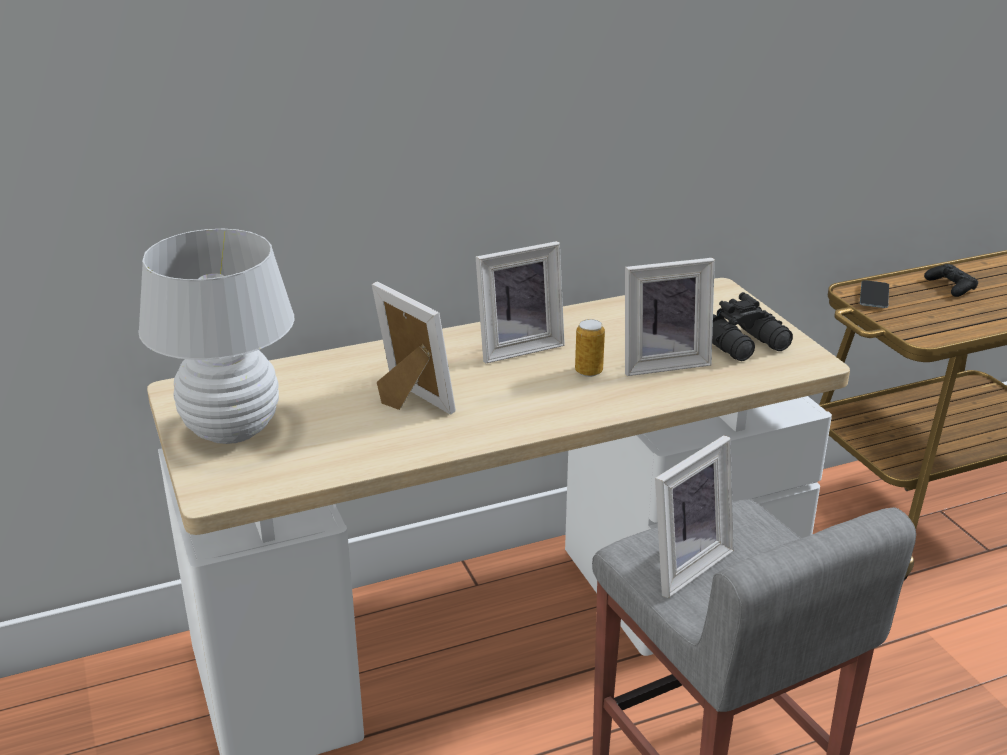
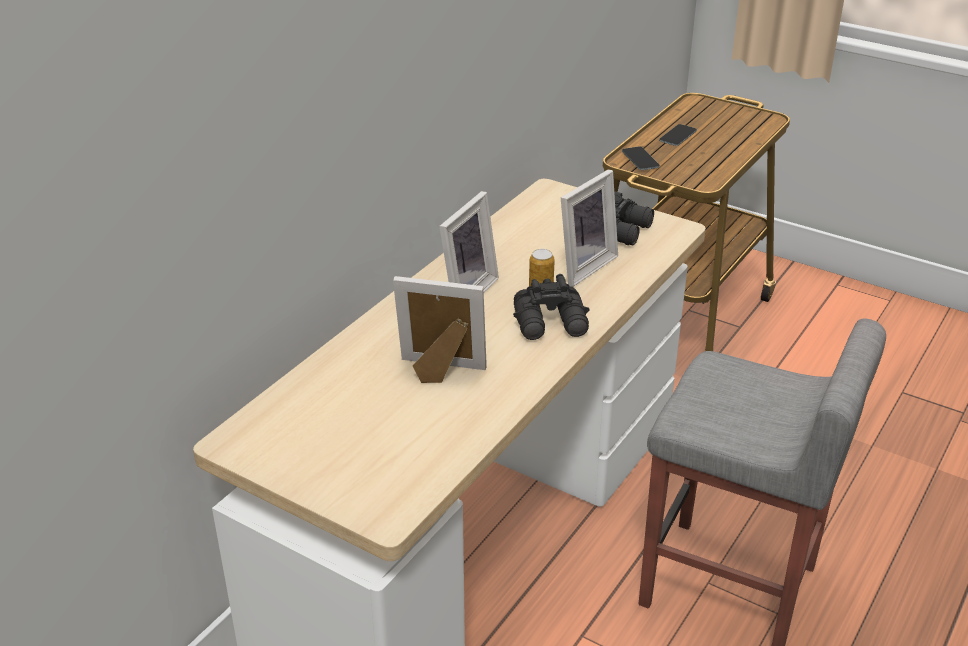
camera: 35 degrees left, 5 degrees up
white table lamp [138,229,294,444] -> none
picture frame [655,435,734,598] -> none
black game controller [924,264,978,297] -> phone [659,124,697,146]
none -> black binoculars [513,274,589,340]

